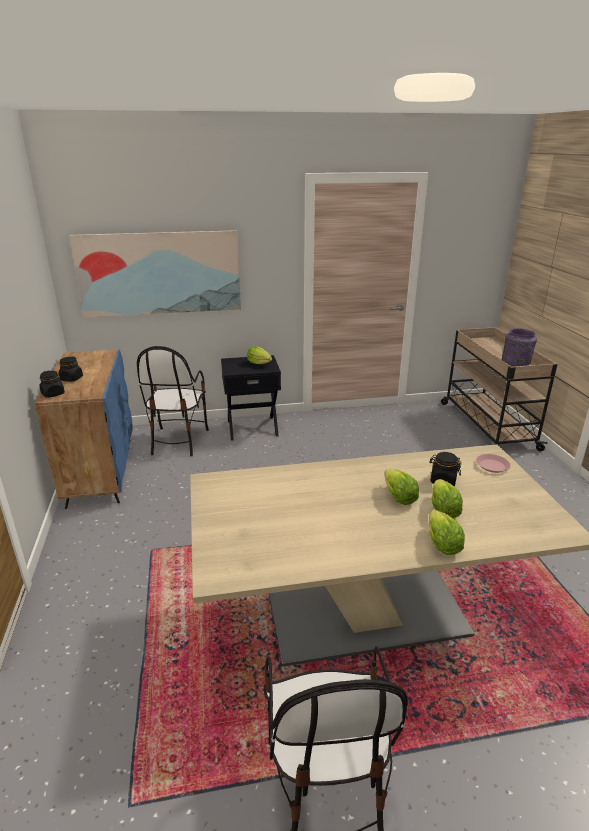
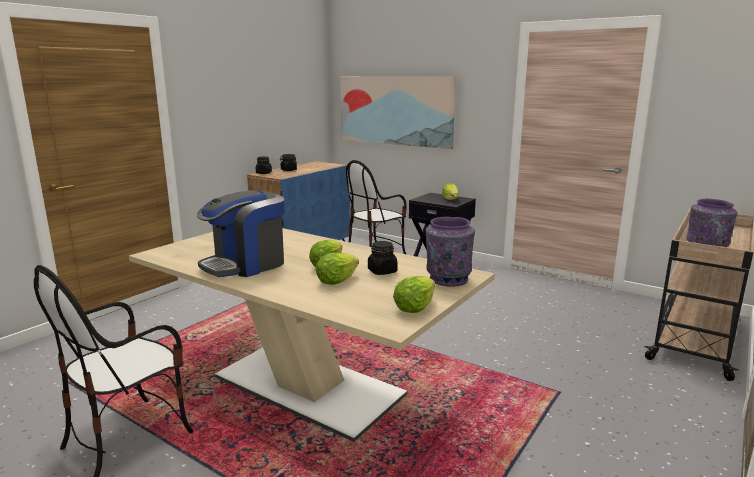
camera: 45 degrees right, 10 degrees down
lettuce [429,510,465,555] -> lettuce moved to [393,276,435,313]
pink plate [476,454,511,473] -> purple vase [425,217,475,287]
none -> coffee machine [197,190,285,277]

